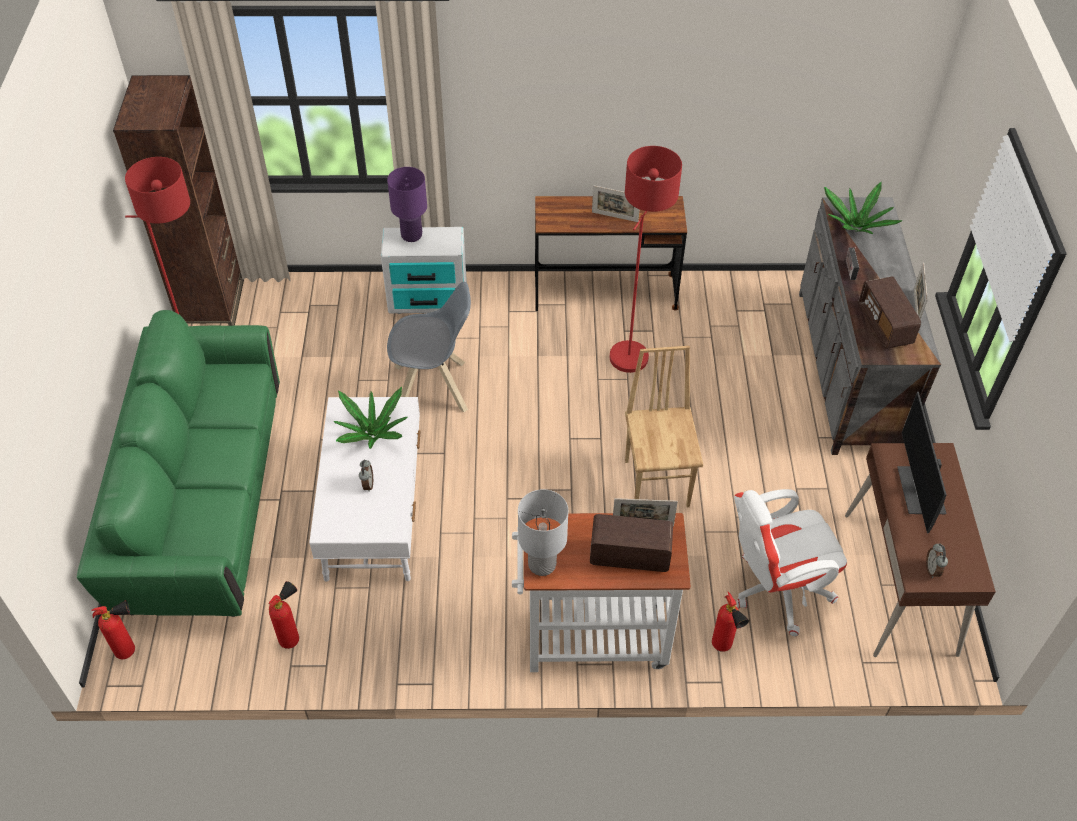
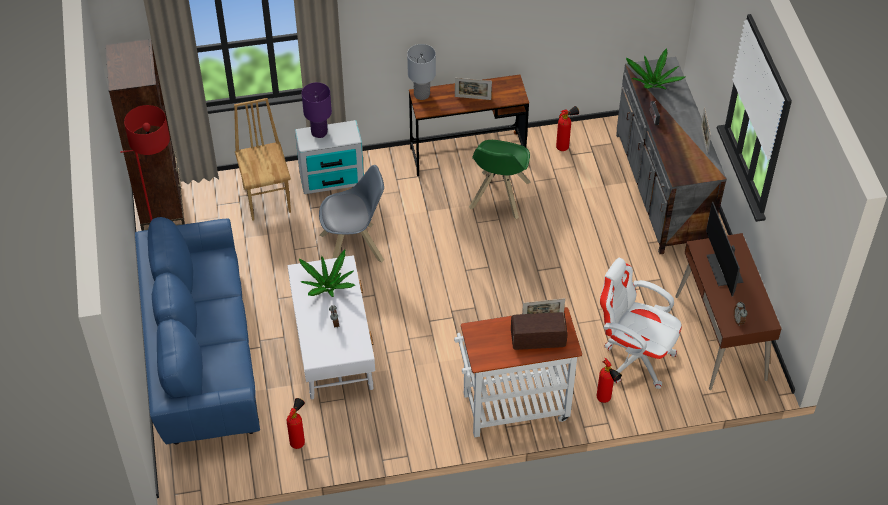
camera: 10 degrees left, 0 degrees up
green sofa [77,310,280,617] -> blue sofa [135,217,260,445]
fire extinguisher [91,600,135,659] -> fire extinguisher moved to [556,106,579,151]
grey table lamp [518,489,568,576] -> grey table lamp moved to [407,44,436,100]
red floor lamp [610,146,682,373] -> green chair [469,140,531,219]
brown chair [625,346,703,507] -> brown chair moved to [234,98,291,221]
white office chair [734,489,847,636] -> white office chair turned 60 degrees clockwise [600,258,682,389]
radio [859,276,921,349] -> none

